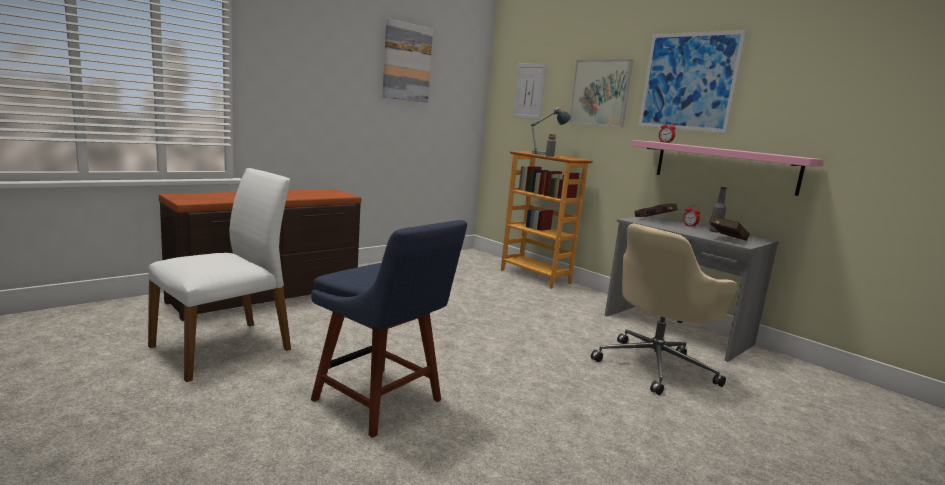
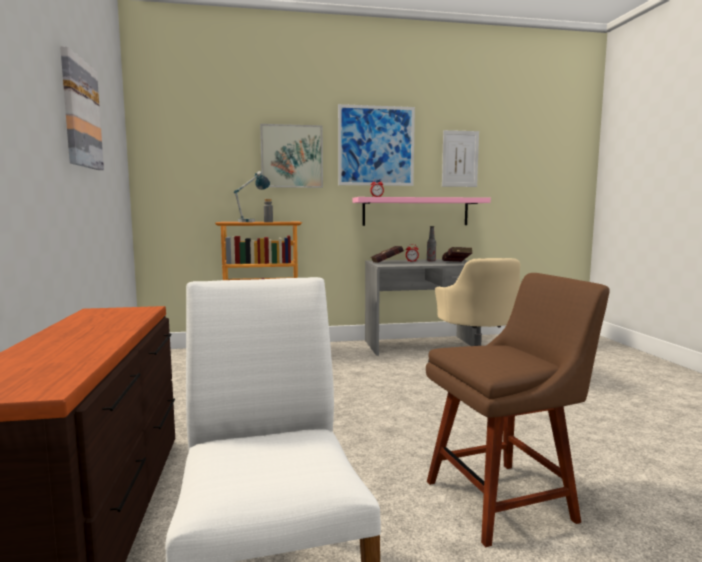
camera: 55 degrees left, 5 degrees down
blue chair [311,220,467,438] -> brown chair [426,273,610,547]
picture [512,63,547,120] -> picture moved to [442,130,479,187]

